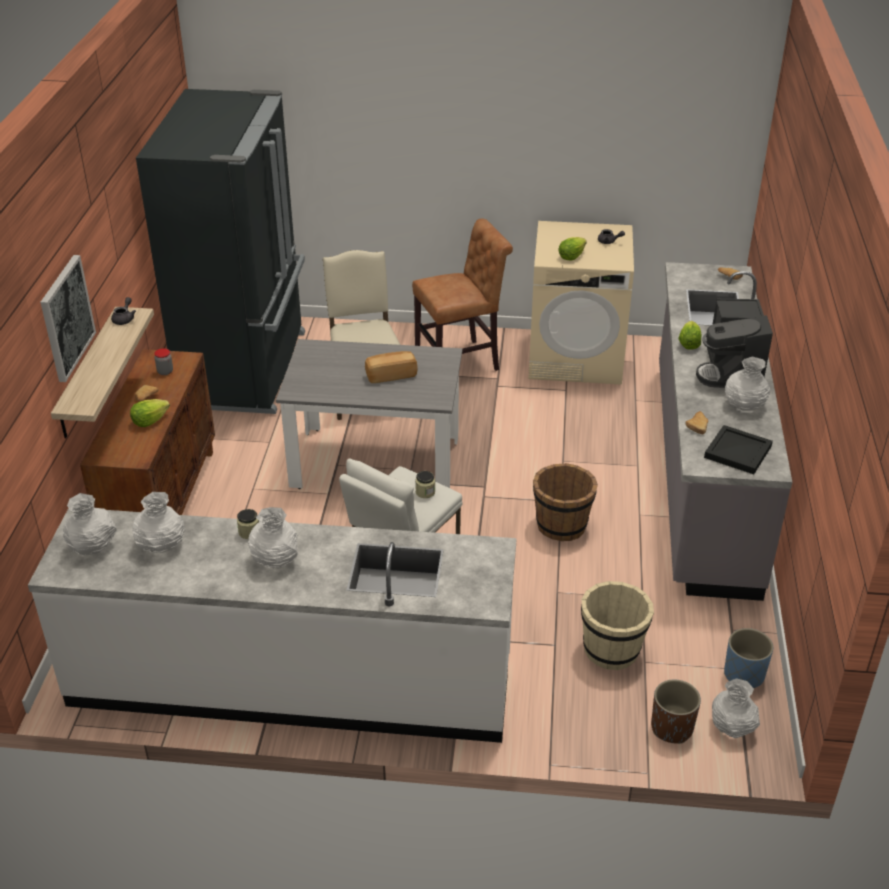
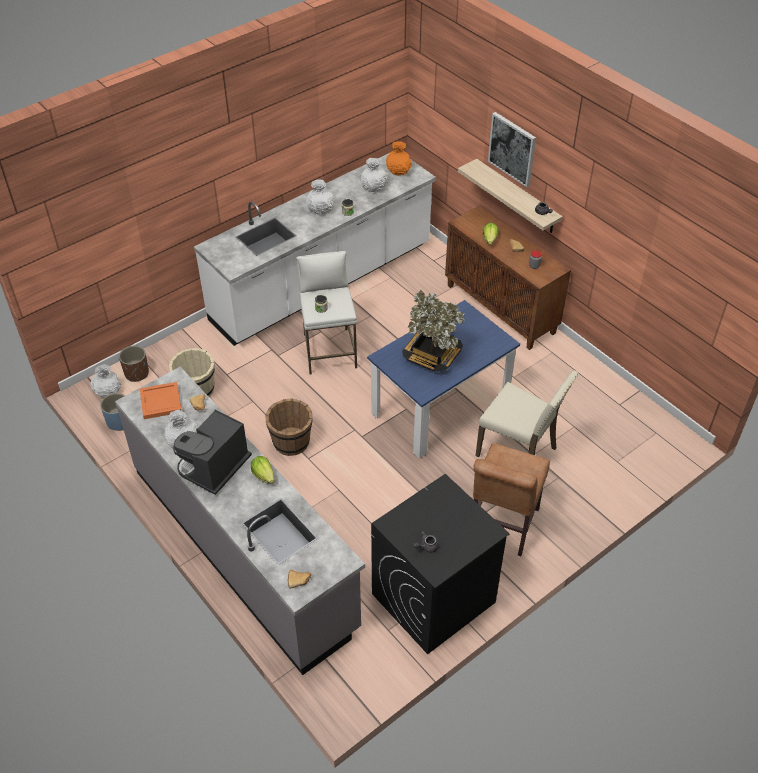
camera: 135 degrees right, 10 degrees up
white vase [63,493,117,555] -> orange vase [386,142,412,175]
black fridge [136,89,305,414] -> none
grey dining table [276,339,462,489] -> blue dining table [367,300,520,458]
bread [365,351,418,383] -> potted plant [402,290,465,372]
beige washing machine [528,221,634,385] -> black washing machine [371,474,510,654]
lettuce [558,237,587,260] -> none
coffee machine [696,299,773,388] -> coffee machine turned 105 degrees counterclockwise [173,409,252,495]
black tray [704,425,773,474] -> orange tray [140,382,182,419]

